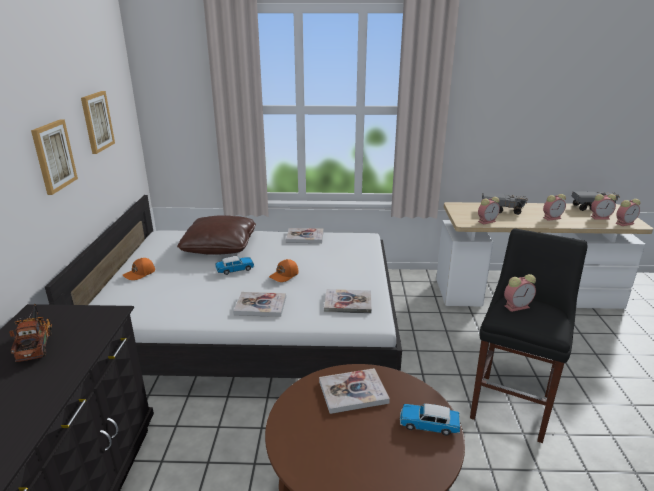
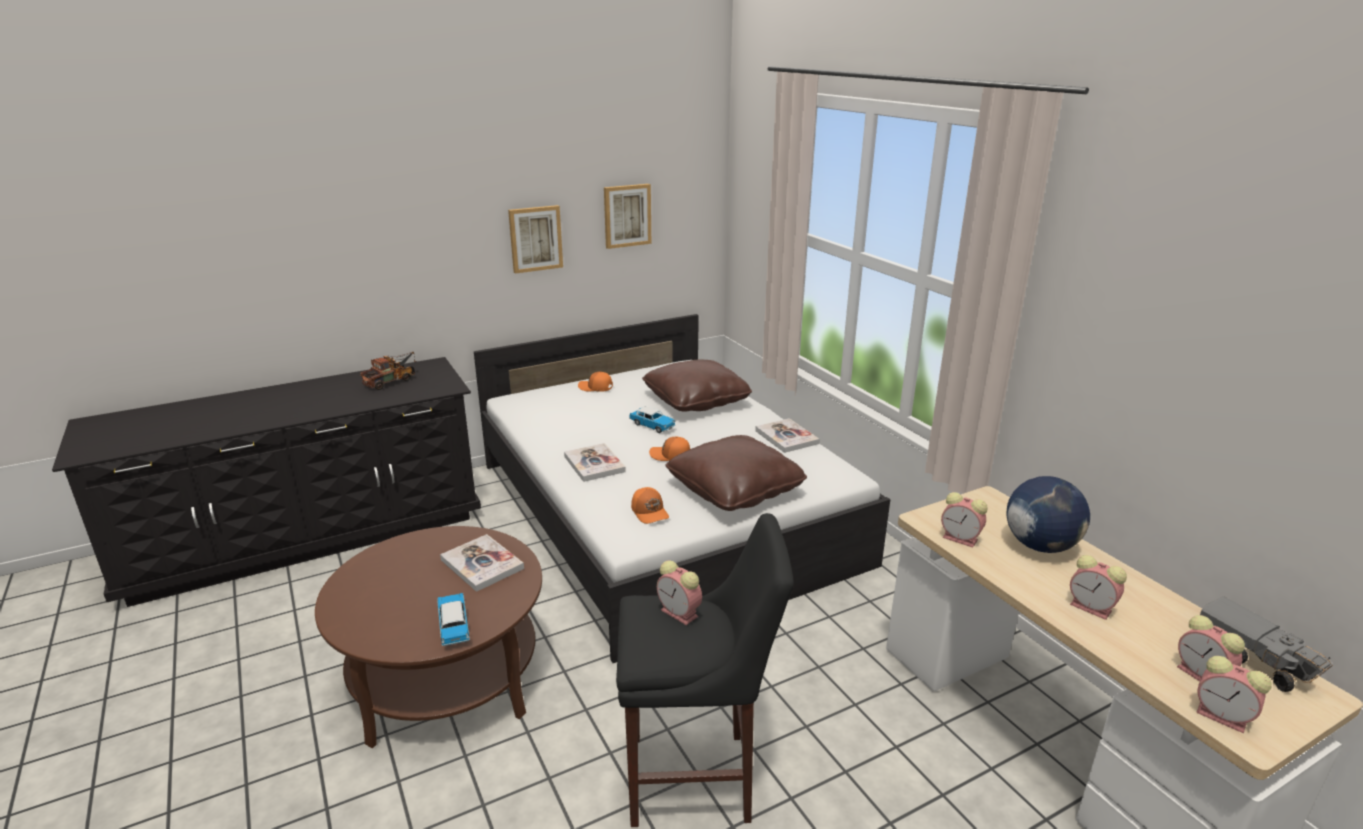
camera: 60 degrees right, 0 degrees up
book [324,289,372,314] -> orange cap [631,487,669,524]
toy truck [482,193,528,215] -> globe [1007,476,1090,553]
none -> brown pillow [666,435,807,511]

